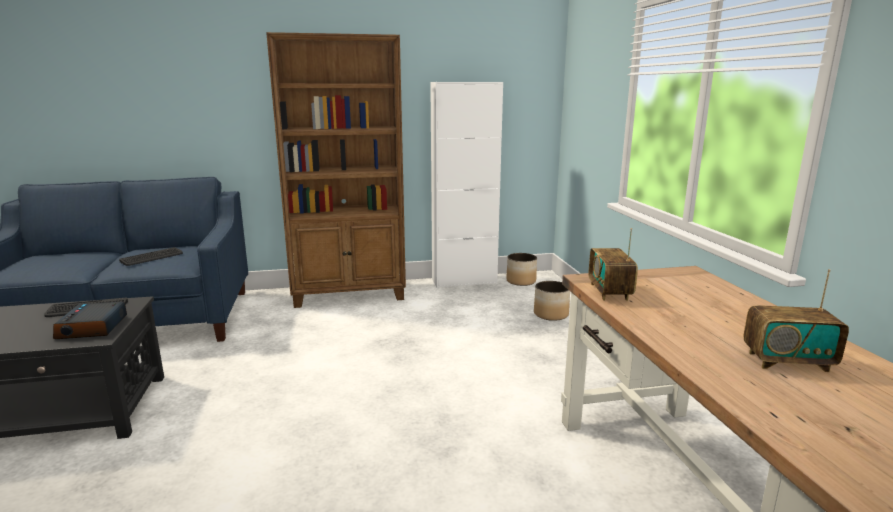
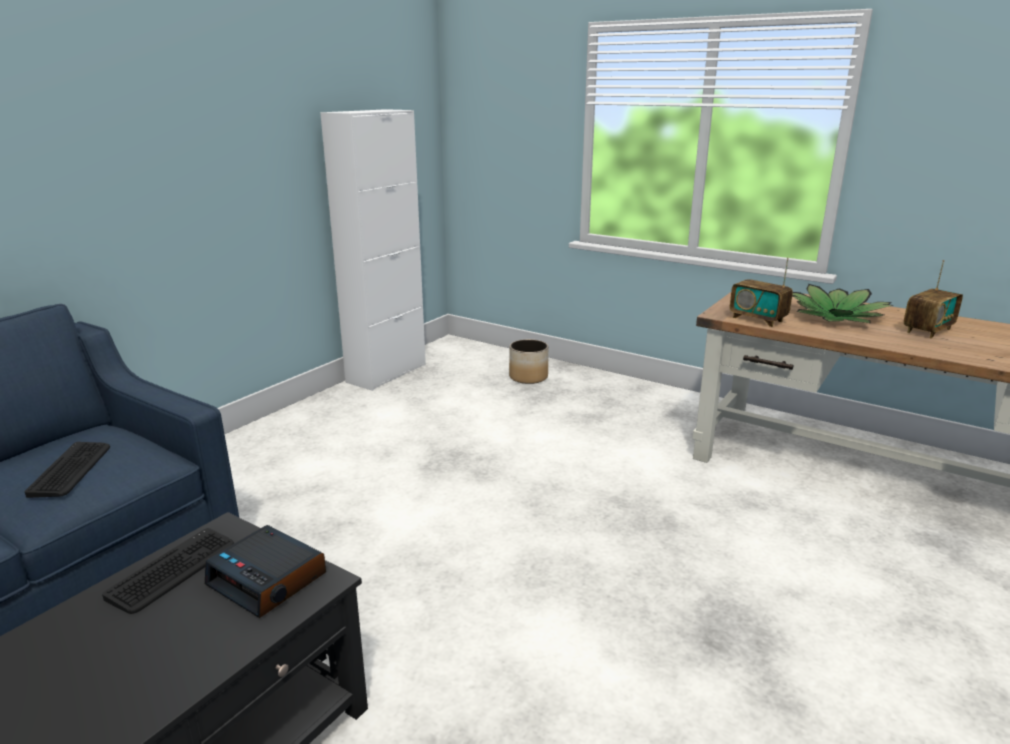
camera: 45 degrees left, 5 degrees up
brown bookcase [266,32,406,308] -> none
planter [506,253,537,286] -> none
none -> potted plant [792,284,893,323]

